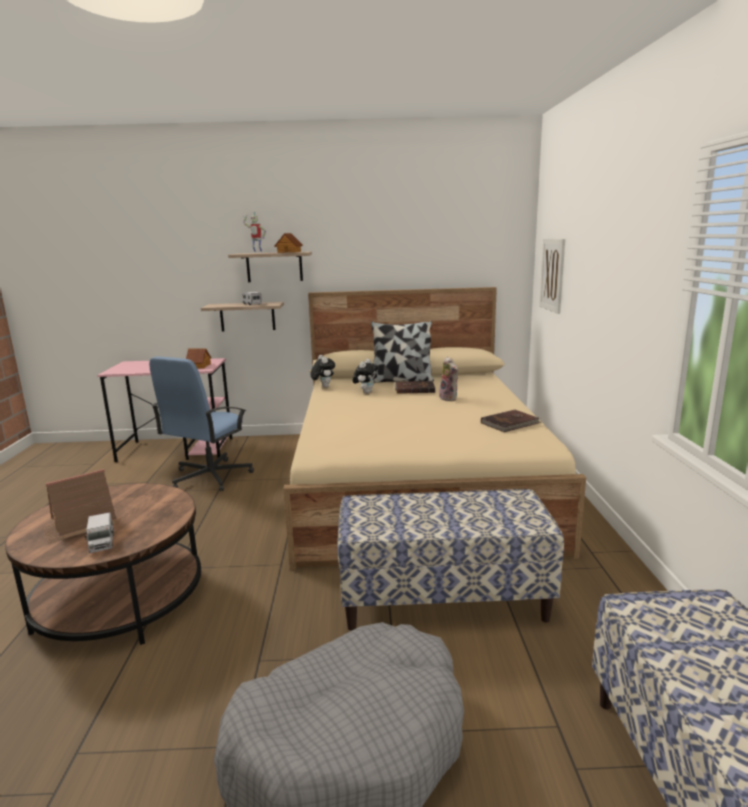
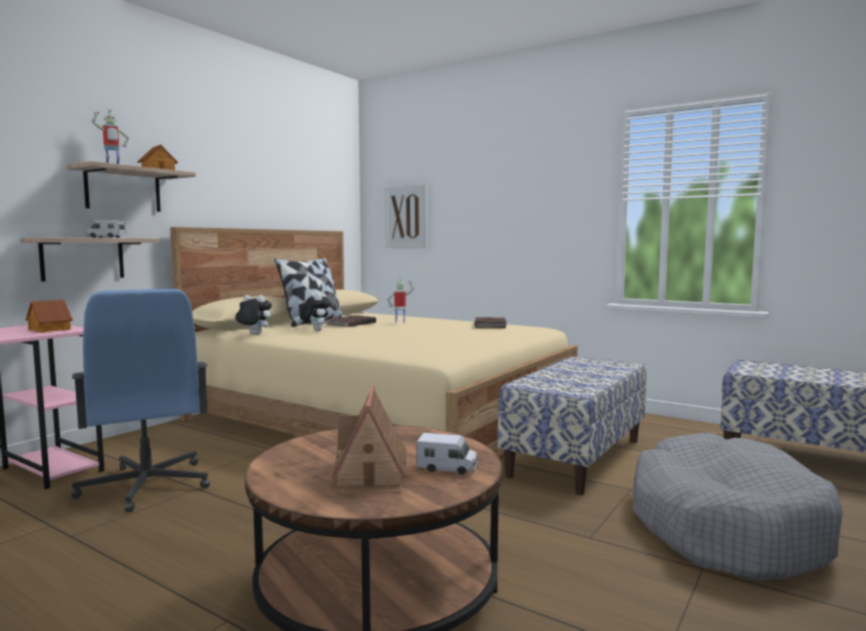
camera: 55 degrees left, 10 degrees down
plush toy [439,357,458,401] -> toy robot [387,278,414,324]

